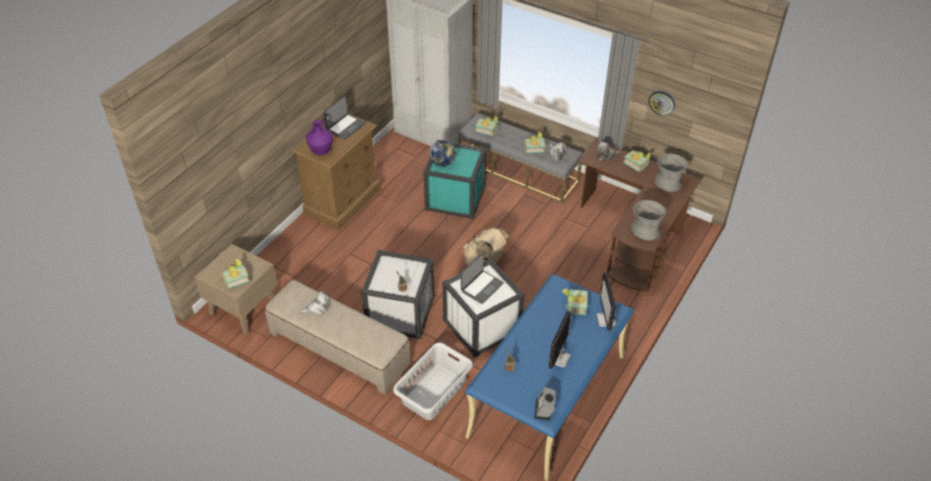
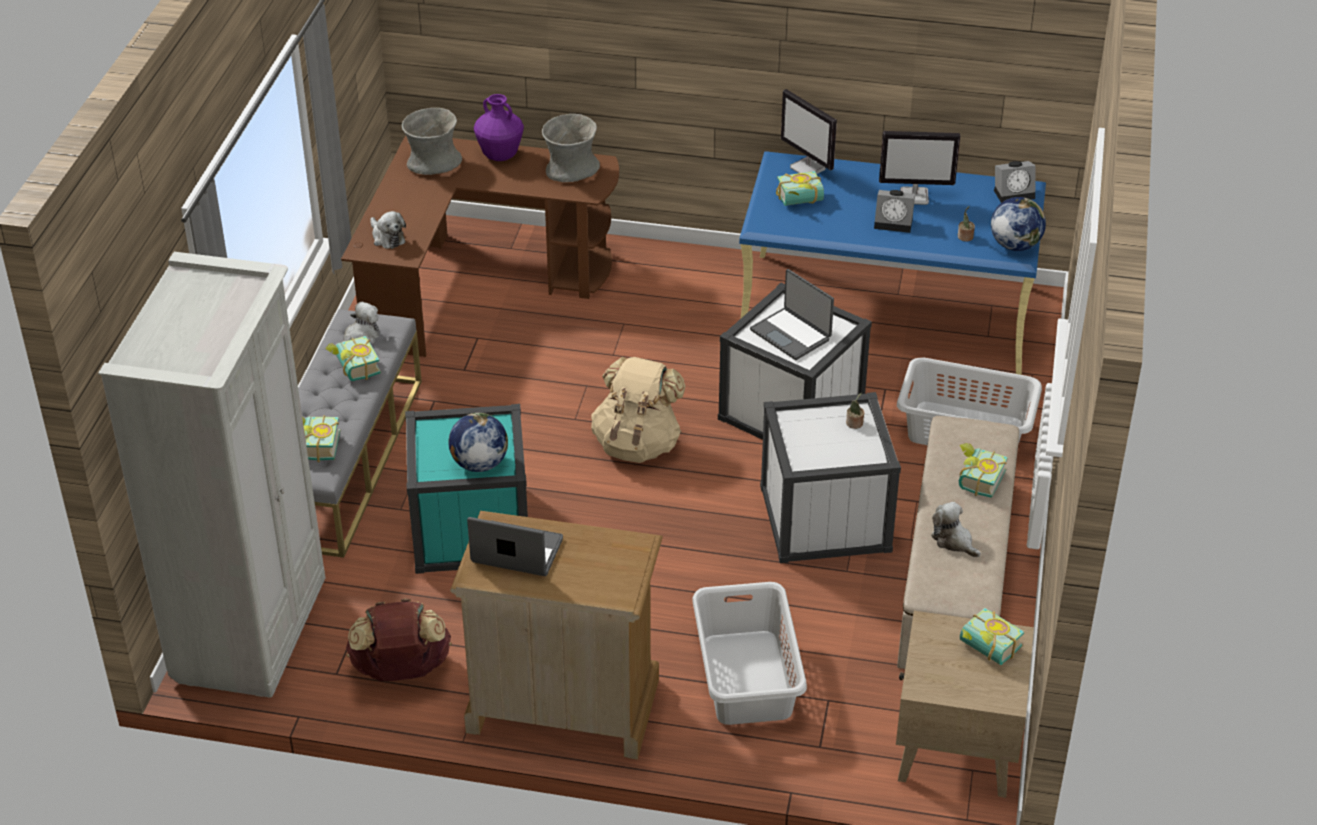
camera: 110 degrees left, 5 degrees down
purple vase [306,120,333,155] -> purple vase moved to [474,94,524,161]
laptop [461,252,504,304] -> laptop turned 150 degrees counterclockwise [750,269,834,360]
monitor [596,272,616,331] -> monitor turned 75 degrees clockwise [781,89,837,174]
book [623,150,650,172] -> book moved to [958,443,1008,498]
wall clock [648,91,675,116] -> none
none -> brown backpack [346,598,452,681]
none -> grey laundry basket [692,582,807,725]
none -> alarm clock [874,190,915,233]
none -> globe [991,197,1046,251]

